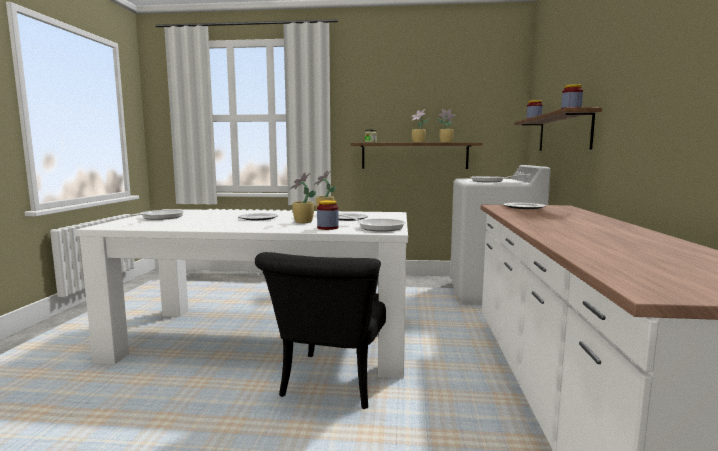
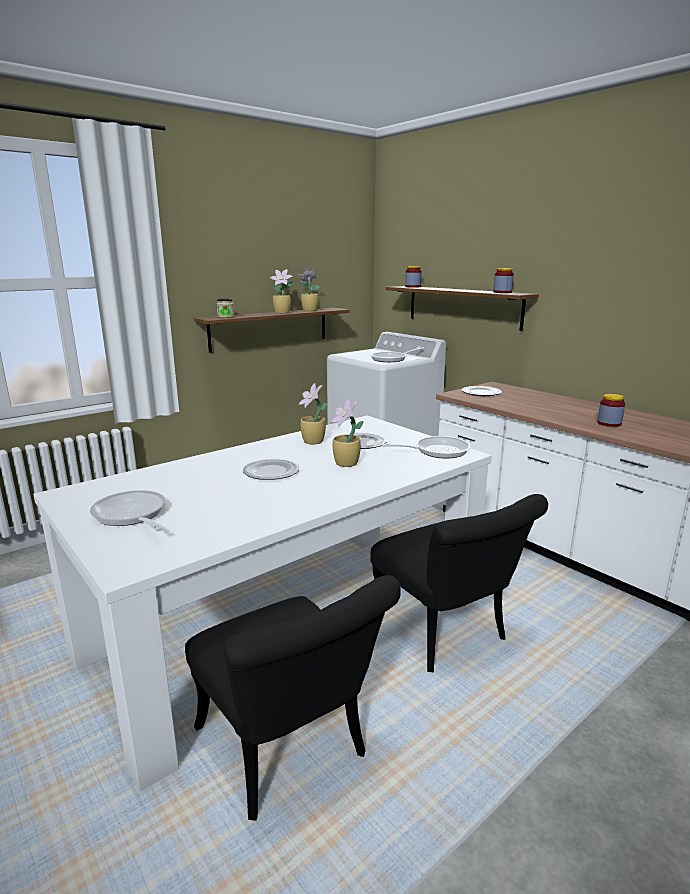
camera: 45 degrees left, 10 degrees up
jar [317,200,339,230] -> jar moved to [597,394,625,427]
none -> black chair [185,575,401,821]

